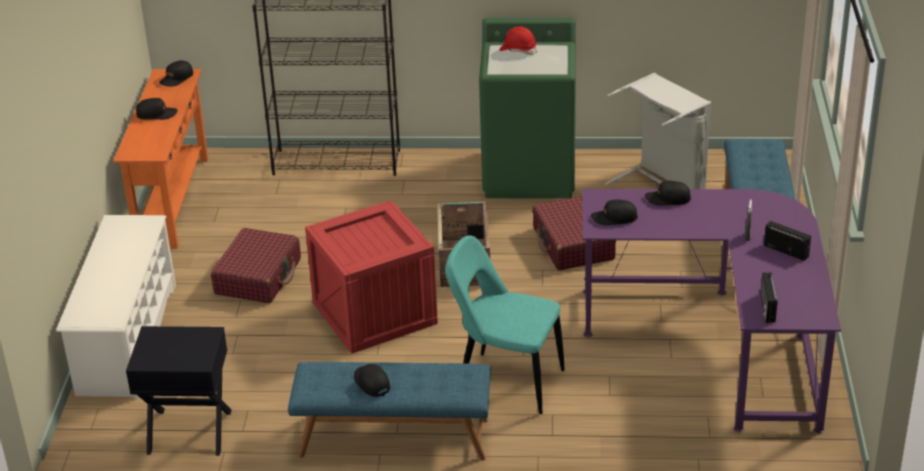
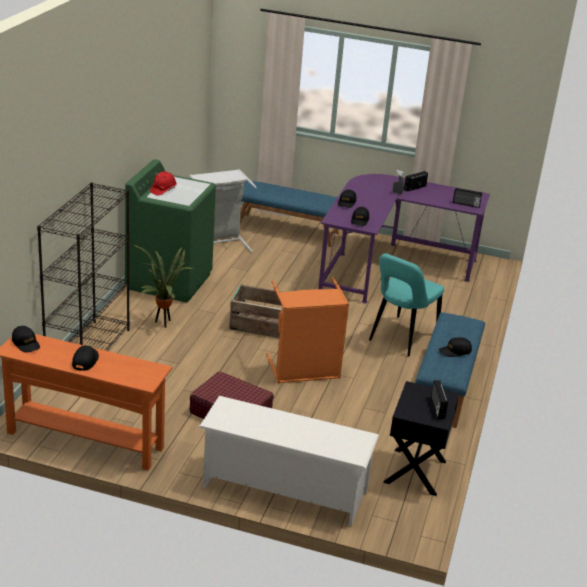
camera: 80 degrees left, 5 degrees down
crate [305,200,438,354] -> orange laundry basket [266,277,349,384]
red suitcase [532,196,616,271] -> none
none -> potted plant [133,245,194,328]
none -> radio [431,380,448,419]

